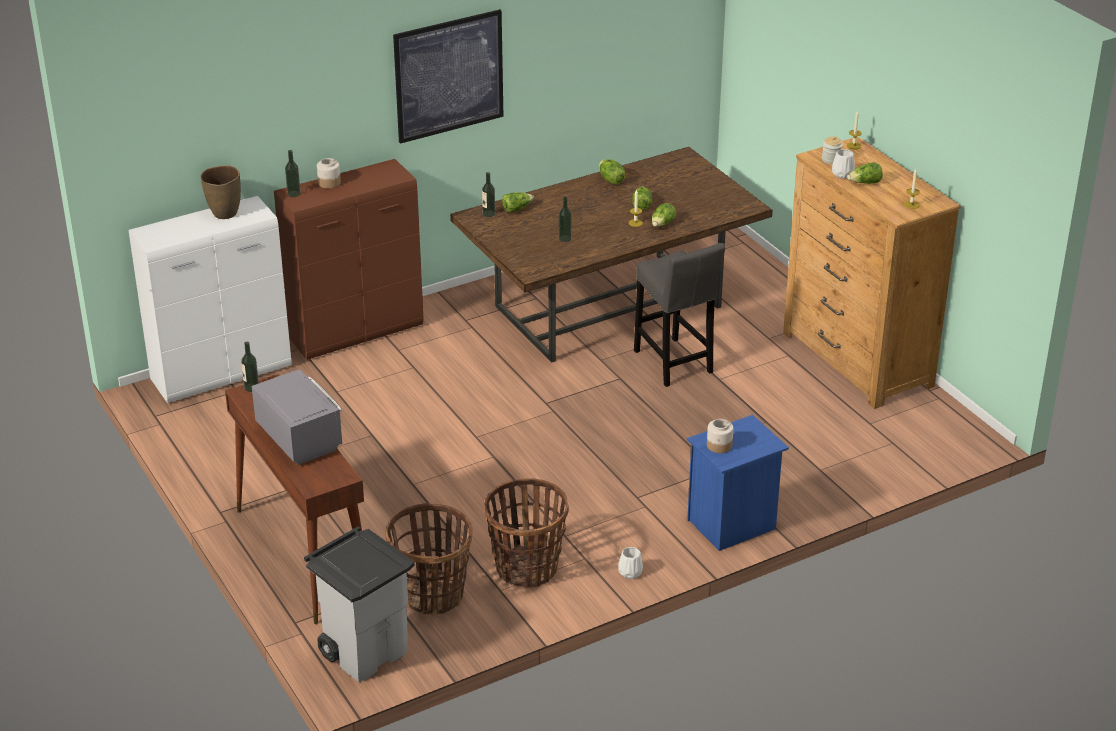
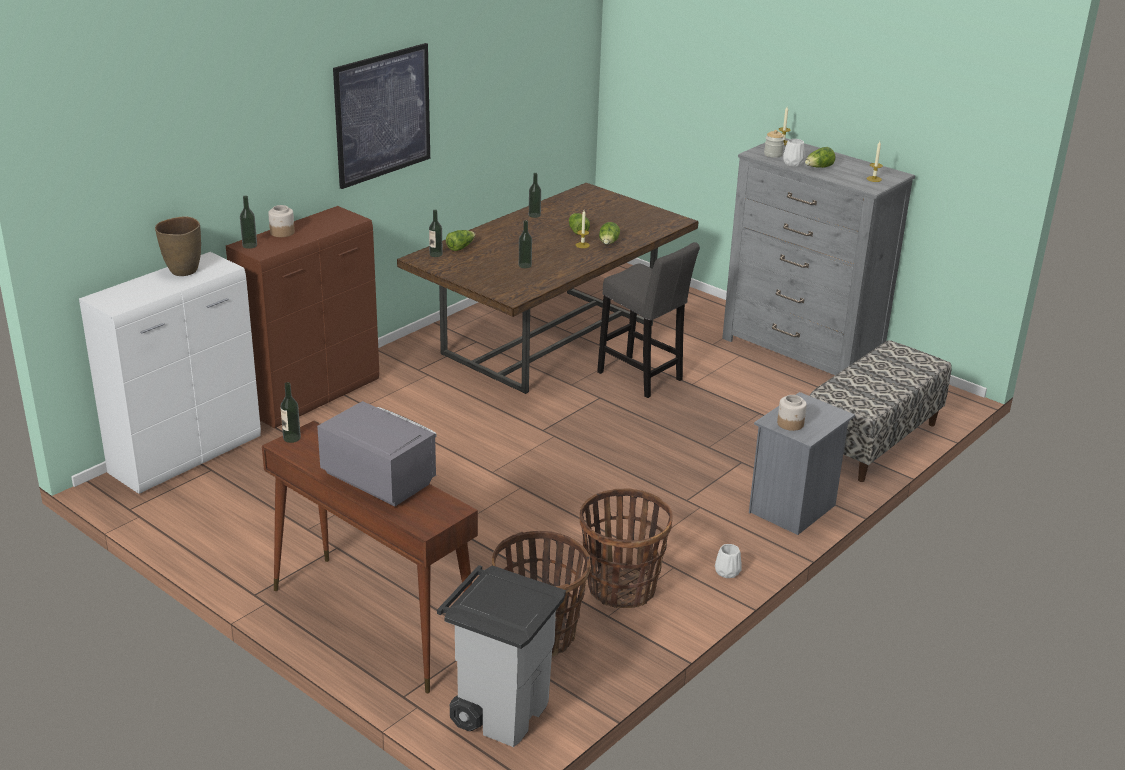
camera: 20 degrees left, 5 degrees down
lettuce [599,159,625,185] -> bottle [529,173,541,218]
blue nightstand [687,415,789,551] -> grey nightstand [749,392,855,535]
brown dresser [783,137,961,409] -> grey dresser [722,138,915,375]
none -> bench [809,340,952,482]

